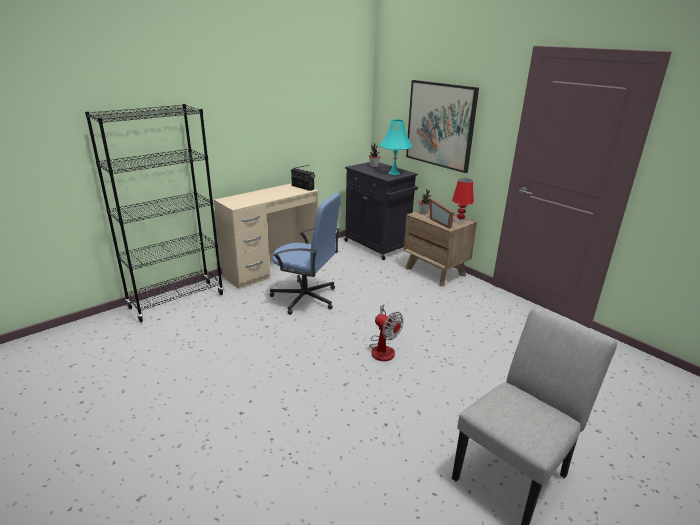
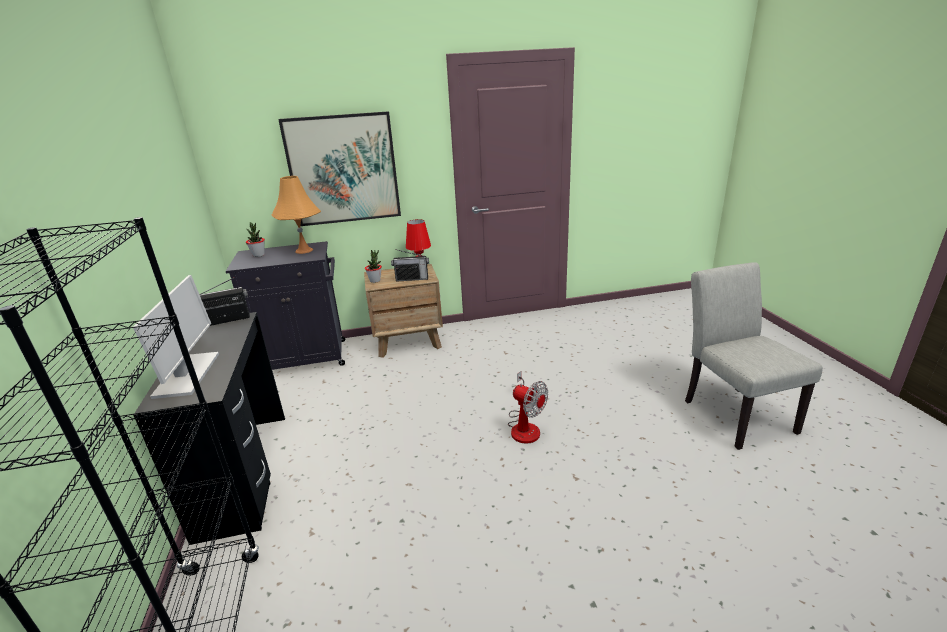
camera: 60 degrees left, 0 degrees up
beige desk [214,183,319,289] -> black desk [133,312,285,545]
blue office chair [270,193,341,315] -> none
fan [369,304,404,361] -> fan turned 60 degrees clockwise [508,371,548,444]
turquoise table lamp [379,119,413,175] -> orange table lamp [272,176,321,254]
picture frame [429,198,454,229] -> radio [391,250,429,282]
none -> monitor [133,275,219,399]

